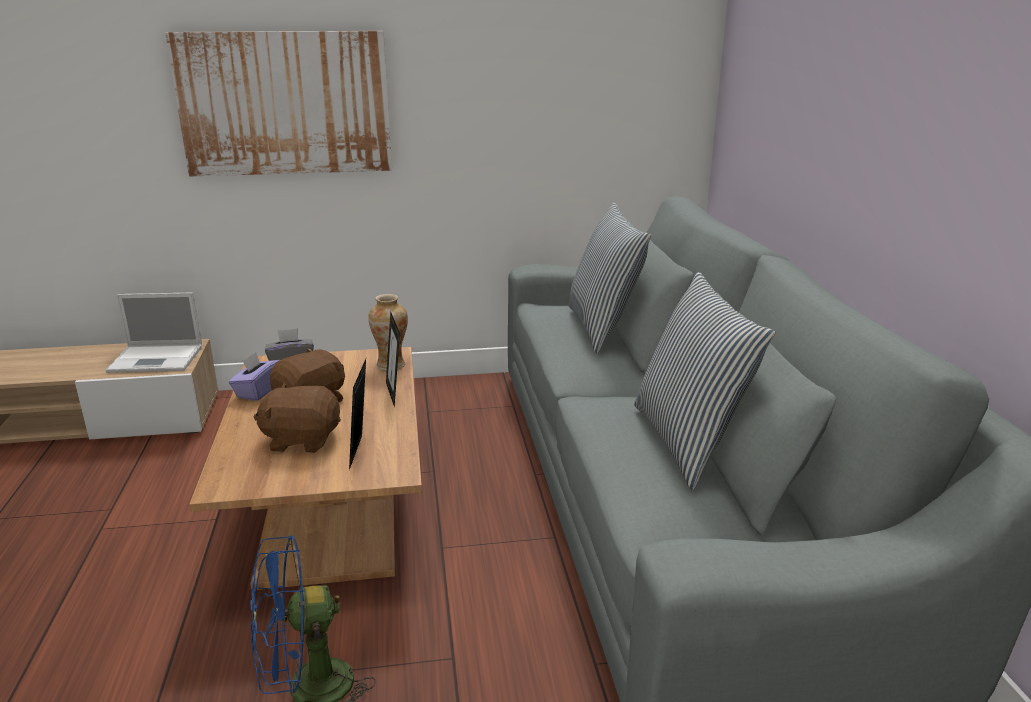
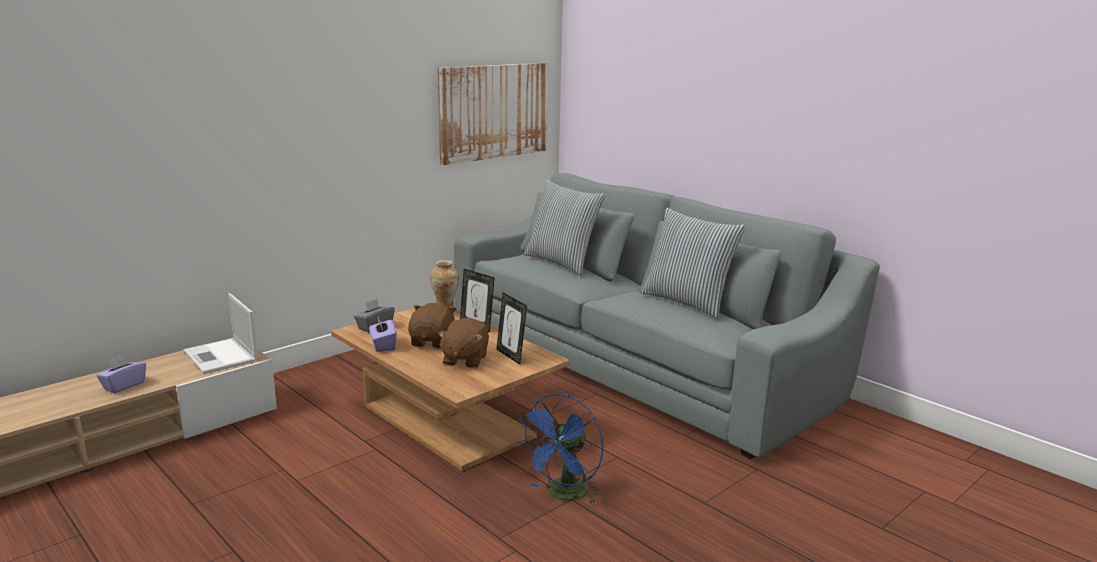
camera: 35 degrees left, 5 degrees down
laptop [106,293,202,373] -> laptop turned 90 degrees clockwise [183,293,258,374]
picture [165,31,392,176] -> picture moved to [438,63,548,165]
brown plush toy [254,383,341,453] -> brown plush toy turned 45 degrees counterclockwise [437,318,489,368]
none -> purple tissue box [97,354,146,393]

